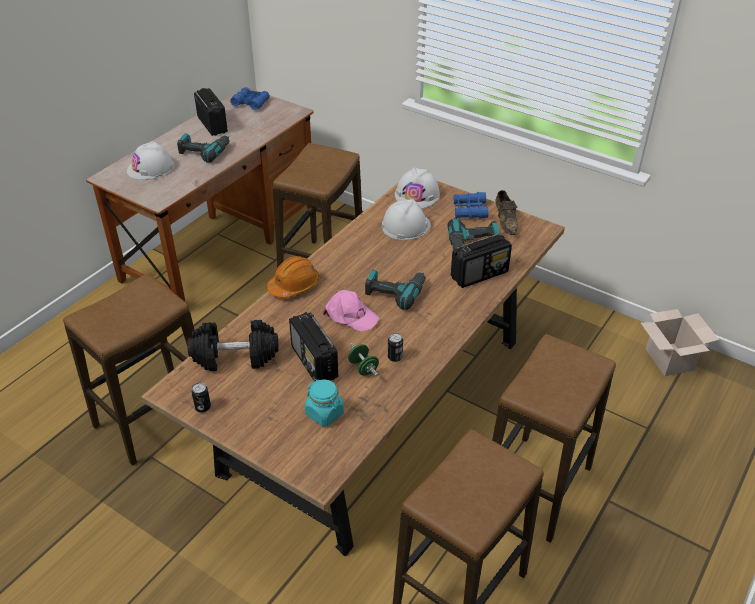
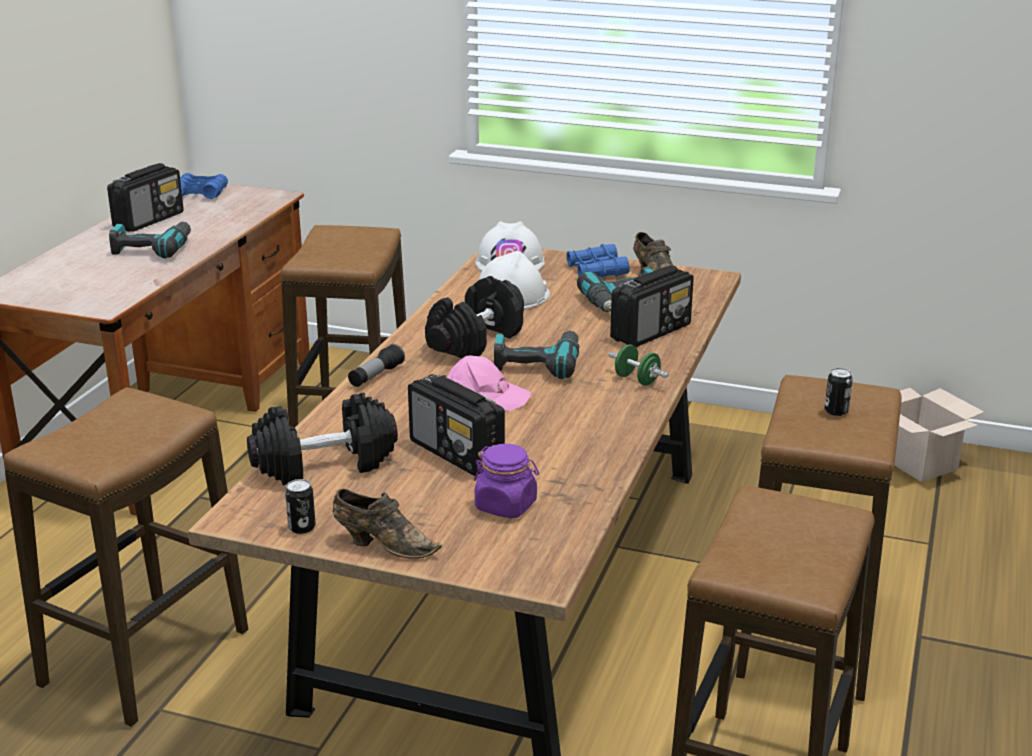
camera: 15 degrees left, 15 degrees down
white hard hat [127,141,175,180] -> none
radio [194,88,228,136] -> radio turned 75 degrees clockwise [107,163,184,232]
orange hard hat [267,256,319,298] -> flashlight [348,344,405,387]
turquoise jar [305,379,344,427] -> purple jar [474,444,539,519]
green dumbbell [348,343,379,377] -> green dumbbell moved to [608,345,669,386]
can [388,333,403,362] -> can moved to [825,368,853,416]
none -> brown shoe [332,489,442,559]
none -> black dumbbell [425,276,524,358]

